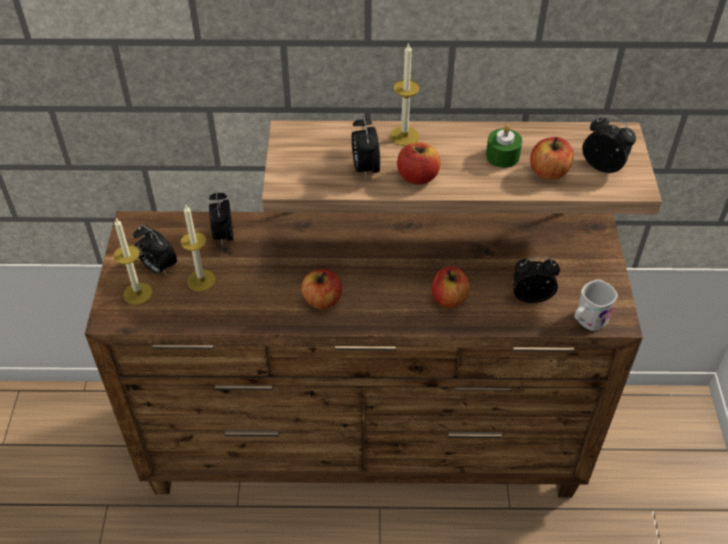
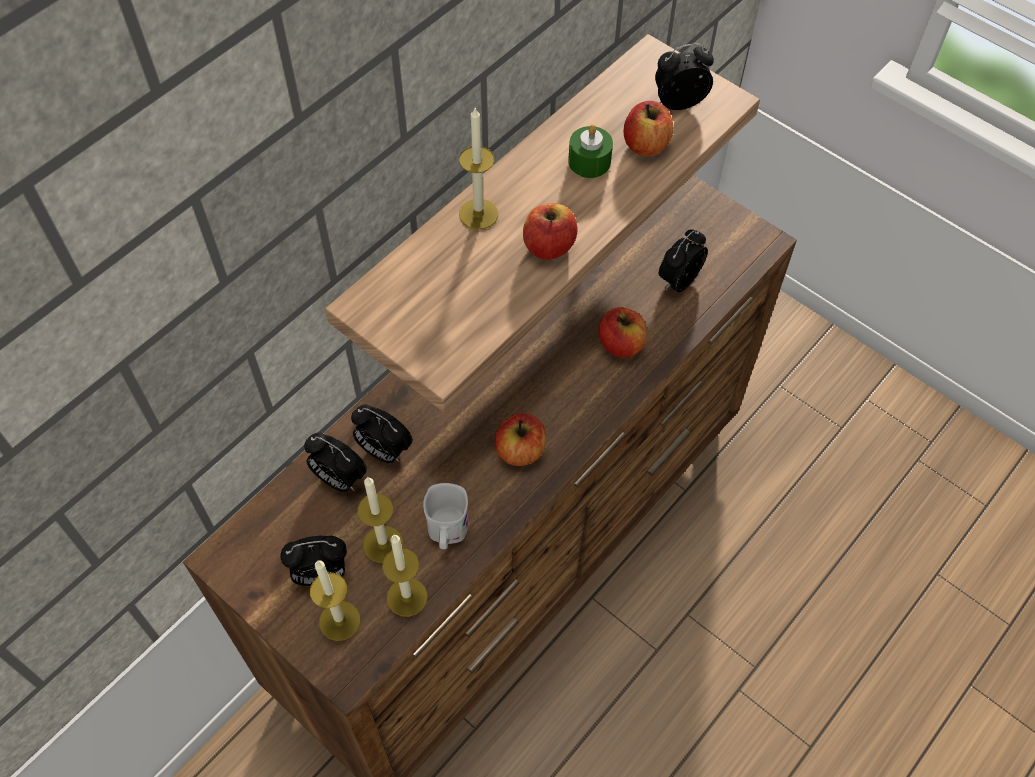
camera: 50 degrees left, 10 degrees up
alarm clock [352,116,380,179] -> alarm clock moved to [351,404,413,463]
white mug [574,280,618,331] -> white mug moved to [423,483,468,549]
none -> candle [382,535,428,617]

